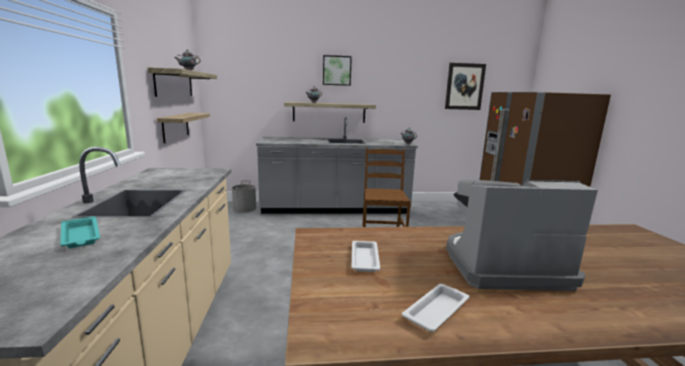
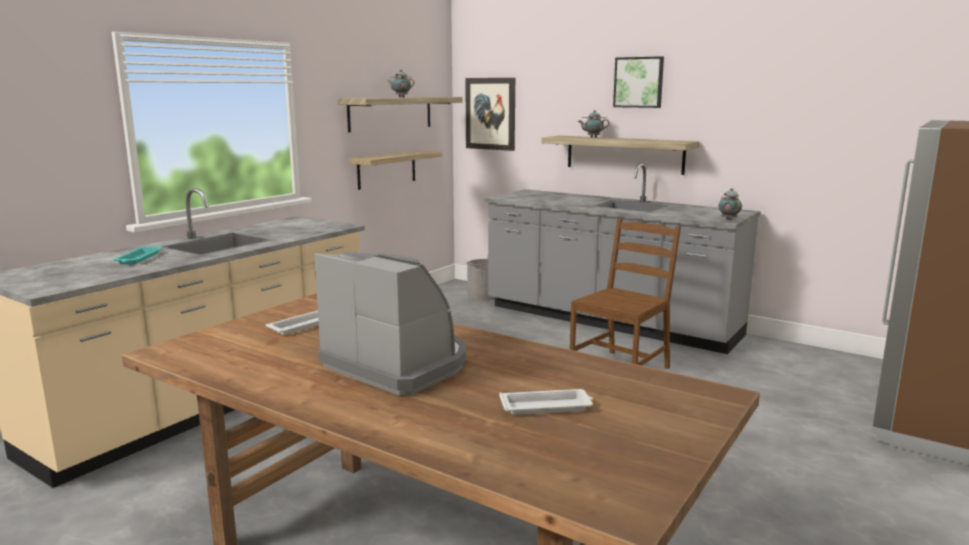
camera: 40 degrees right, 0 degrees up
white tray [402,284,470,332] -> white tray moved to [499,389,593,415]
picture [445,63,486,110] -> picture moved to [465,78,515,151]

